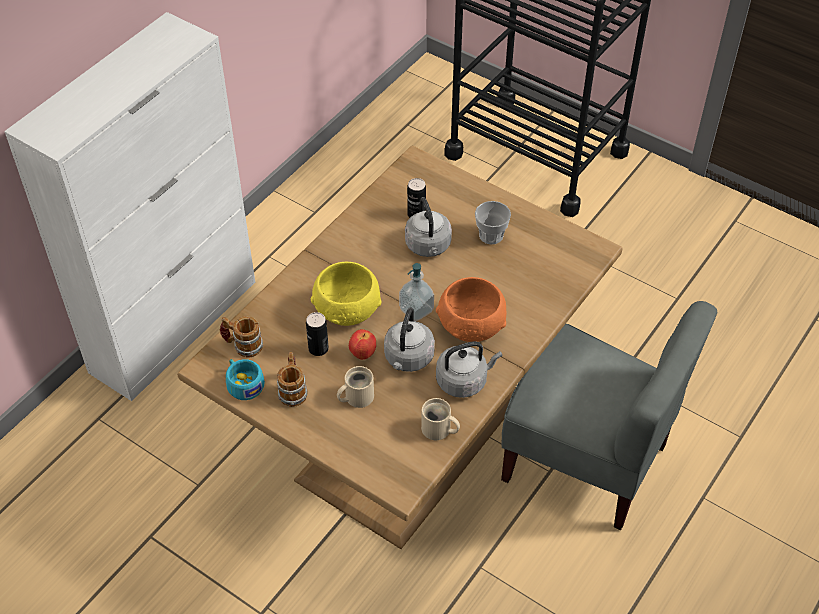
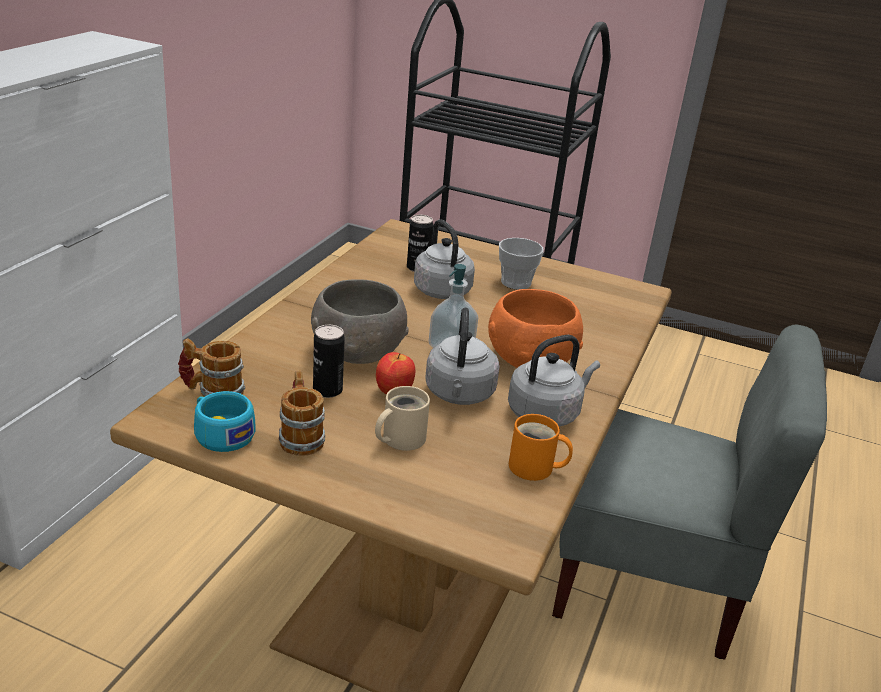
camera: 15 degrees left, 20 degrees down
yellow bowl [311,262,381,326] -> grey bowl [311,279,408,364]
beige mug [421,398,460,440] -> orange mug [509,414,573,481]

